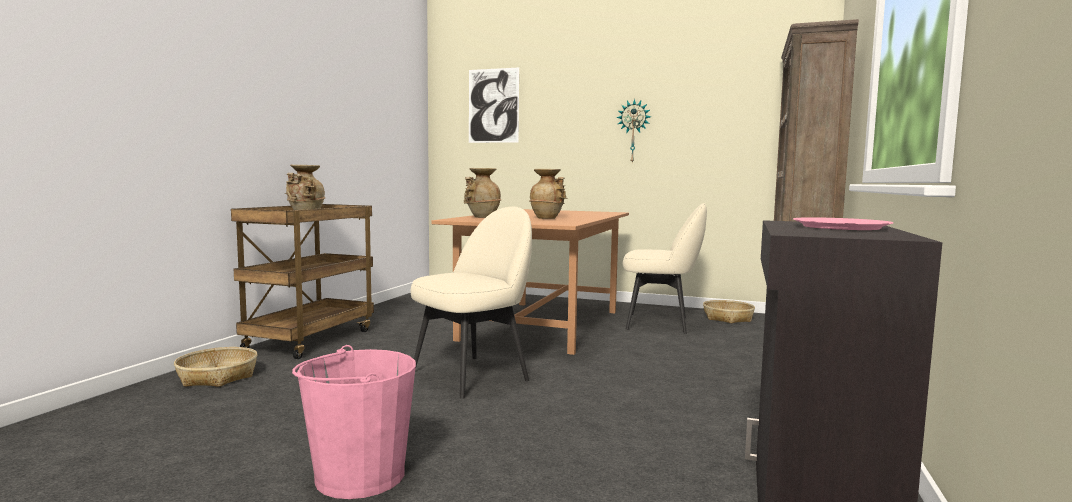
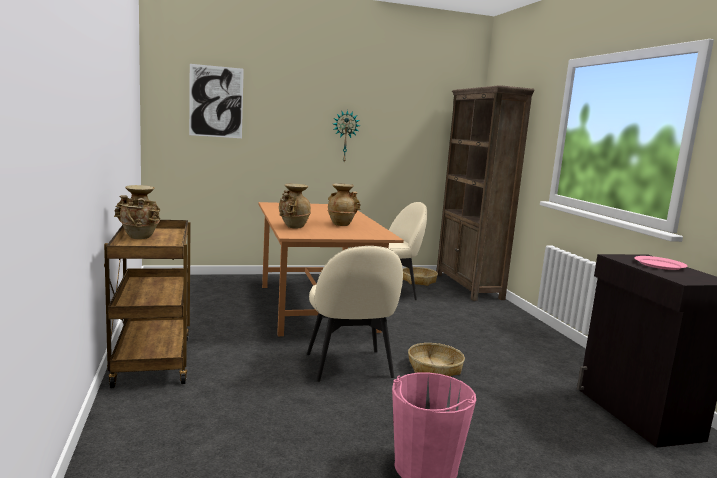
camera: 35 degrees left, 5 degrees up
basket [174,347,257,387] -> basket moved to [408,343,465,376]
beige chair [410,207,532,399] -> beige chair turned 150 degrees clockwise [306,246,403,382]

